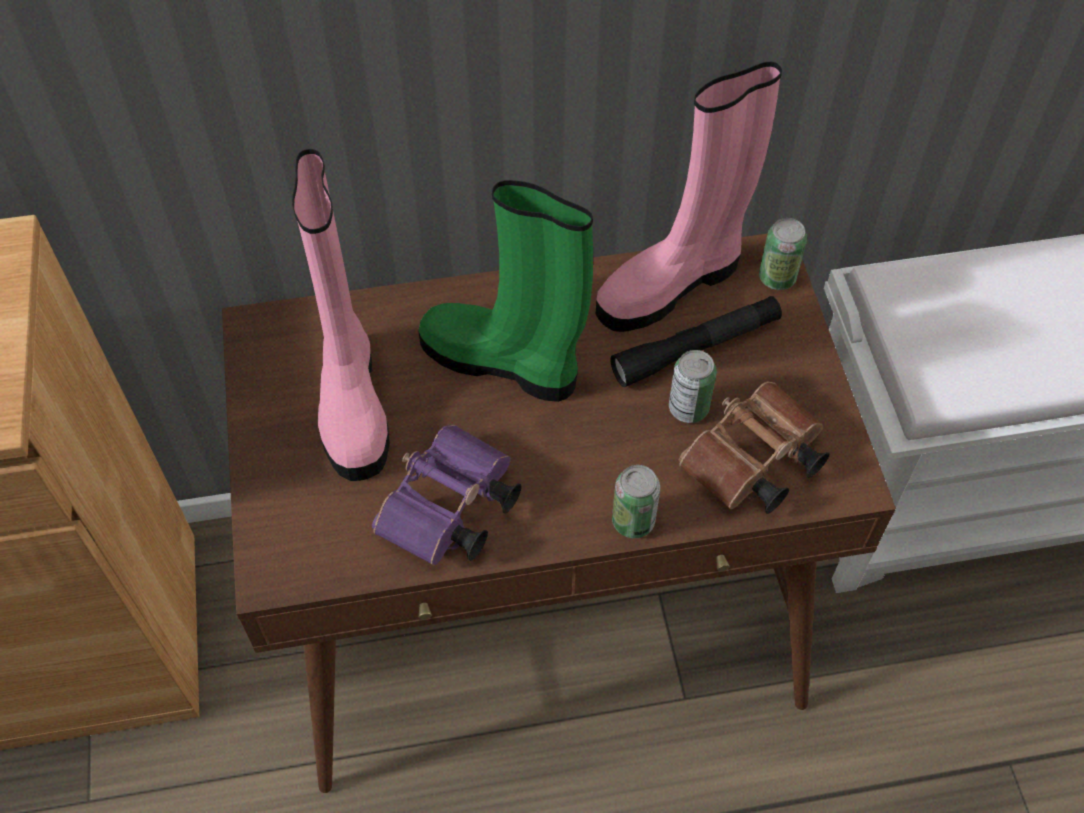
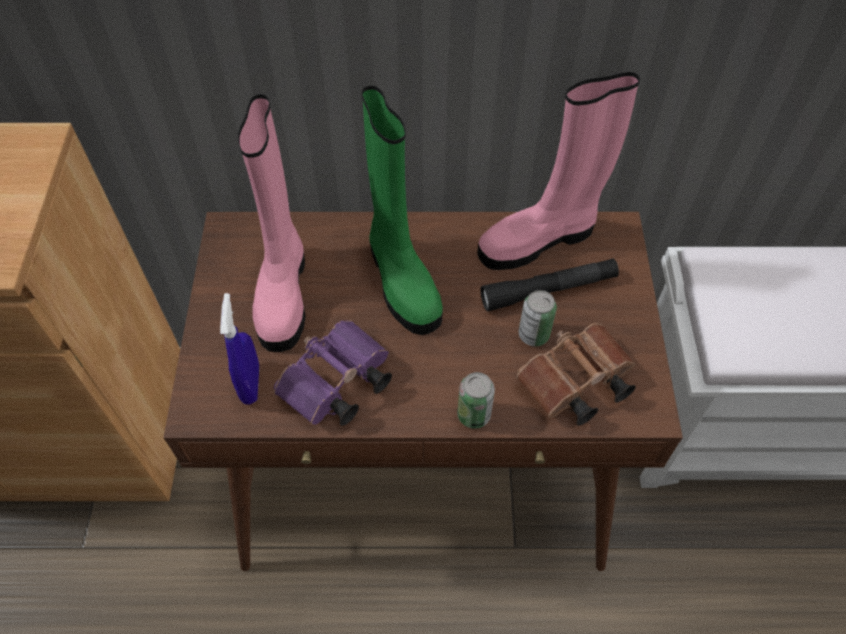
camera: 10 degrees right, 0 degrees up
green boot [419,180,593,402] -> green boot turned 150 degrees counterclockwise [362,85,443,335]
can [759,218,807,290] -> none
none -> blue spray bottle [220,293,259,405]

